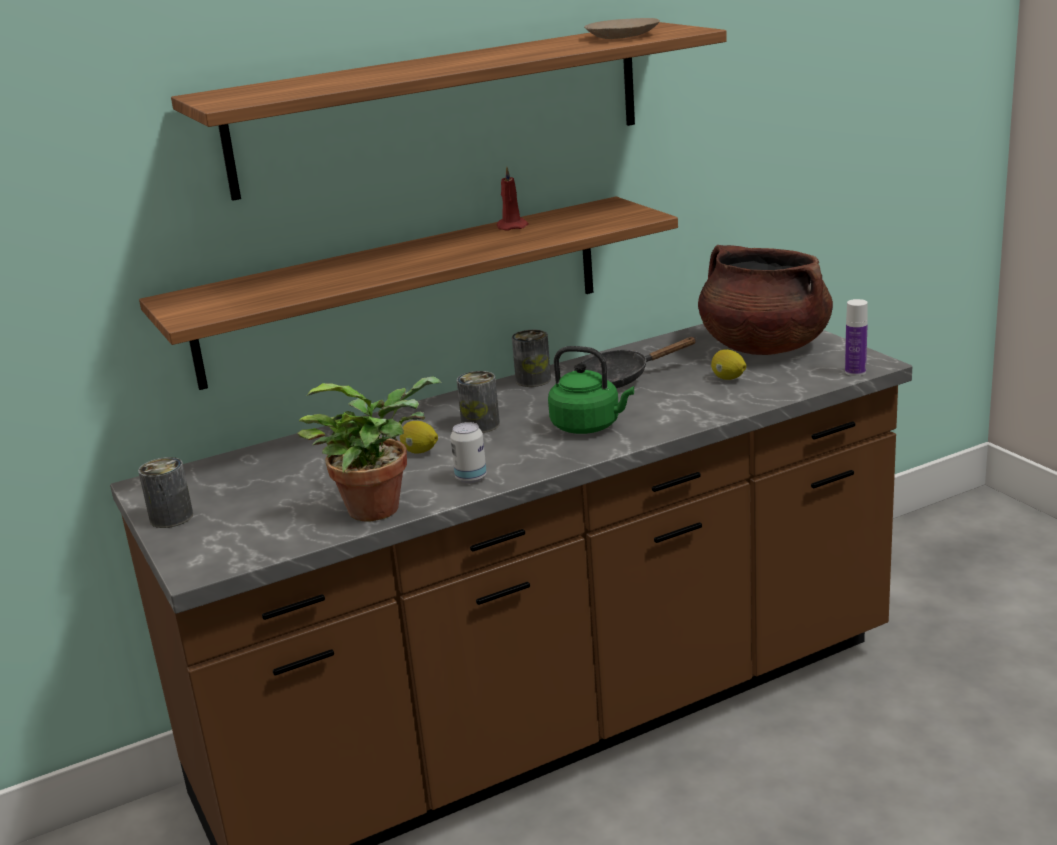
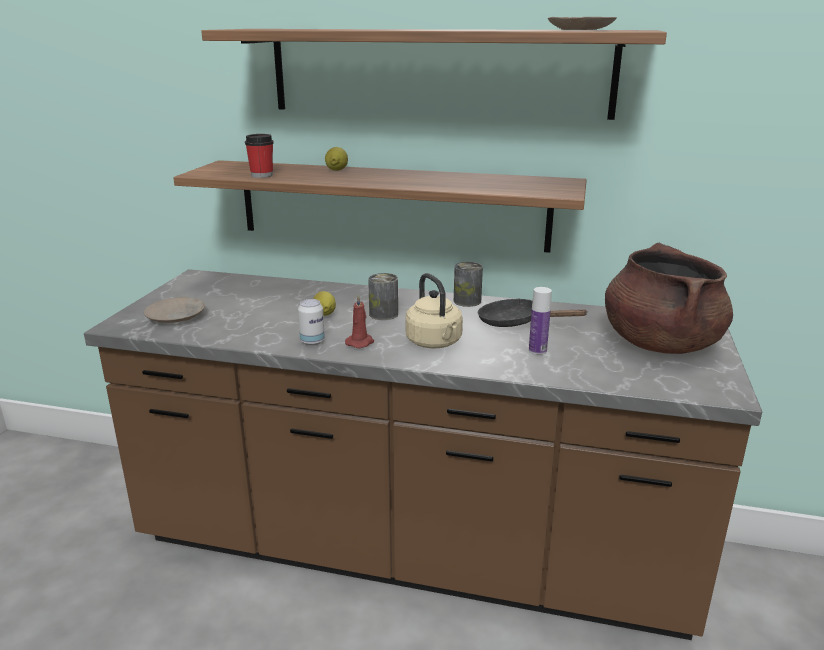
camera: 40 degrees right, 0 degrees up
can [138,457,193,528] -> none
potted plant [297,376,442,521] -> none
red candle [497,167,528,230] -> red candle moved to [345,294,374,348]
green kettle [548,346,634,434] -> beige kettle [405,273,463,348]
lemon [711,350,746,380] -> lemon moved to [325,147,348,171]
bottle [845,299,868,376] -> bottle moved to [529,287,552,355]
none -> beige plate [144,297,205,323]
none -> cup [245,134,274,178]

